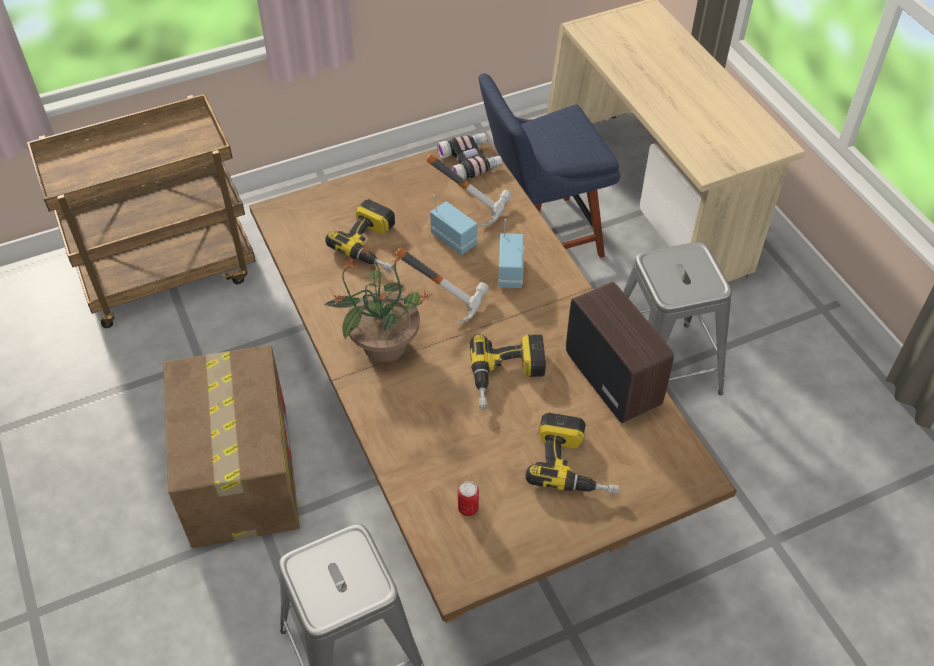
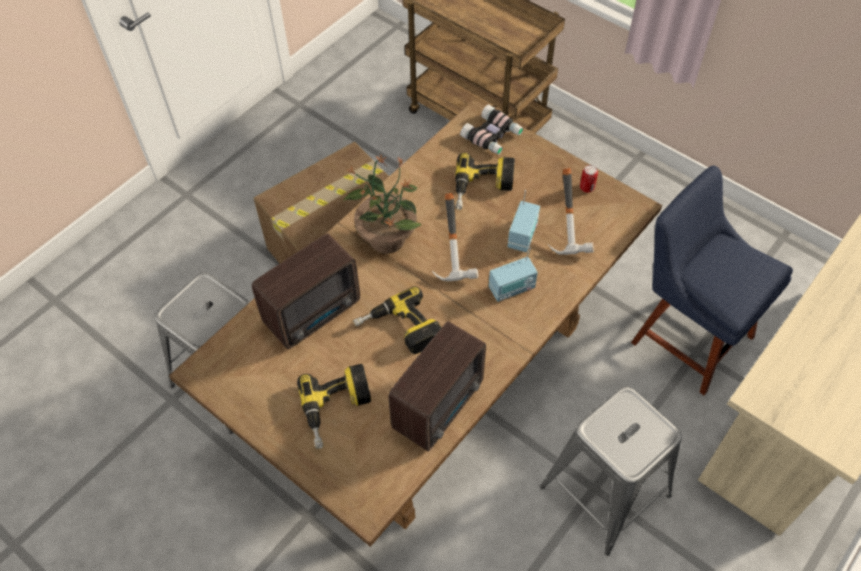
camera: 65 degrees right, 5 degrees up
binoculars [437,133,503,179] -> binoculars moved to [460,105,523,155]
can [458,481,479,516] -> can moved to [580,165,598,193]
none -> radio [252,234,360,349]

